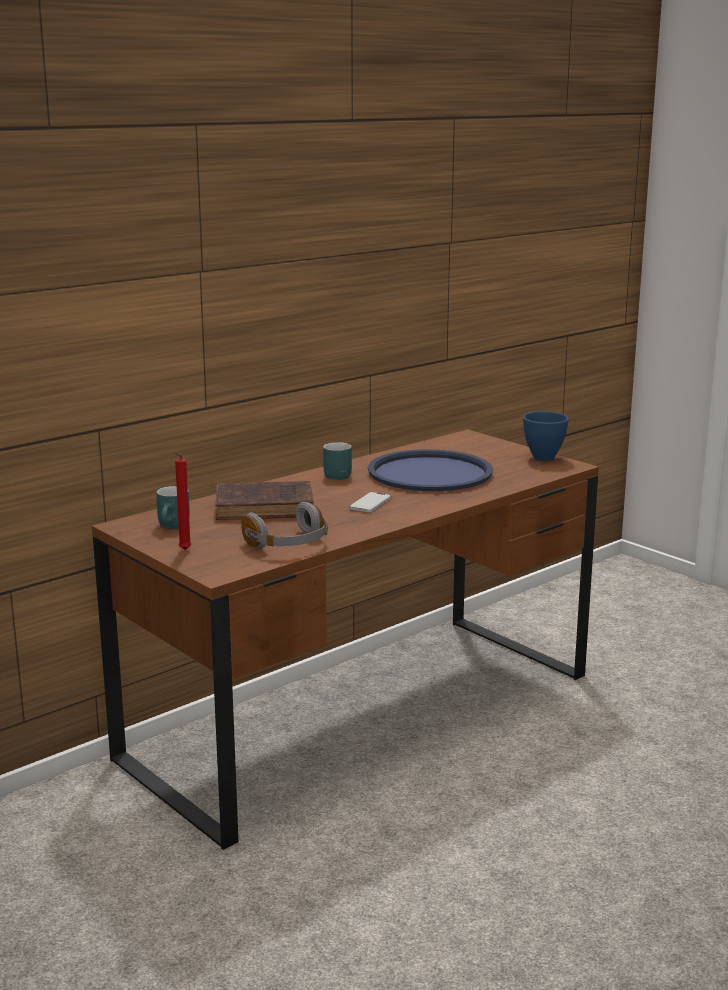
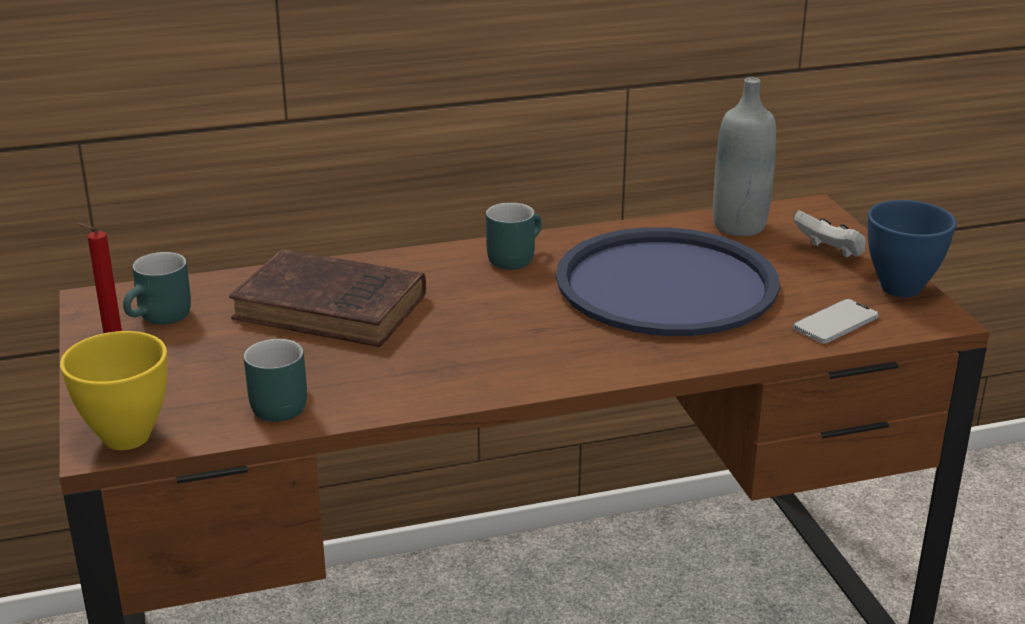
camera: 25 degrees right, 10 degrees up
grey headphones [241,502,328,548] -> turquoise mug [243,339,307,422]
phone [349,492,391,512] -> phone moved to [793,299,879,344]
none -> yellow bowl [60,331,167,450]
none -> grey bottle [713,77,776,236]
none -> white game controller [793,210,866,258]

